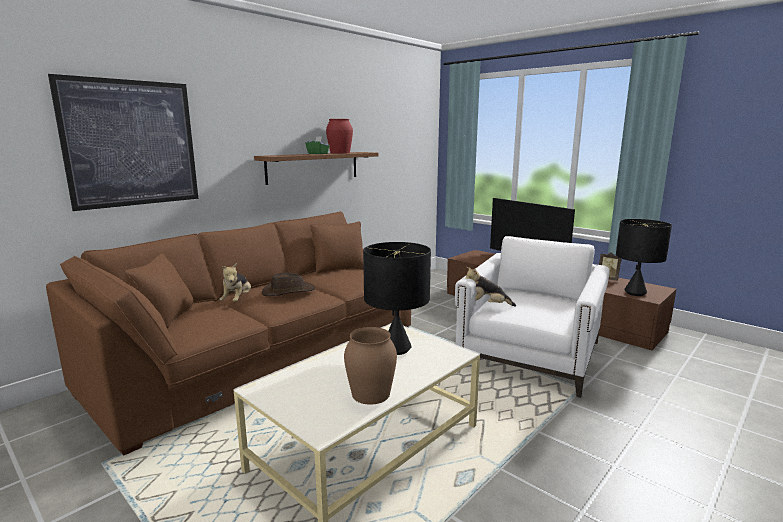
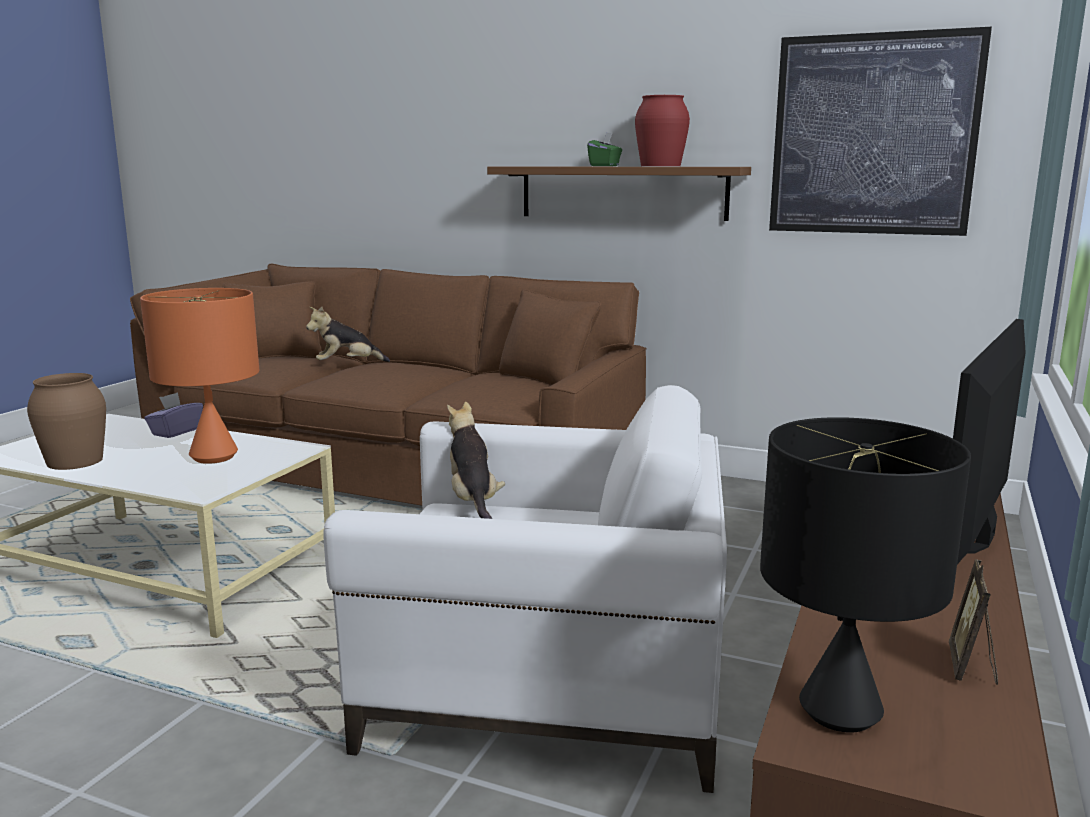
camera: 70 degrees right, 0 degrees up
picture [48,74,199,211] -> picture moved to [769,27,992,236]
brown hat [262,273,315,296] -> none
black table lamp [363,242,431,355] -> orange table lamp [140,288,259,464]
none -> purple tissue box [144,392,203,438]

